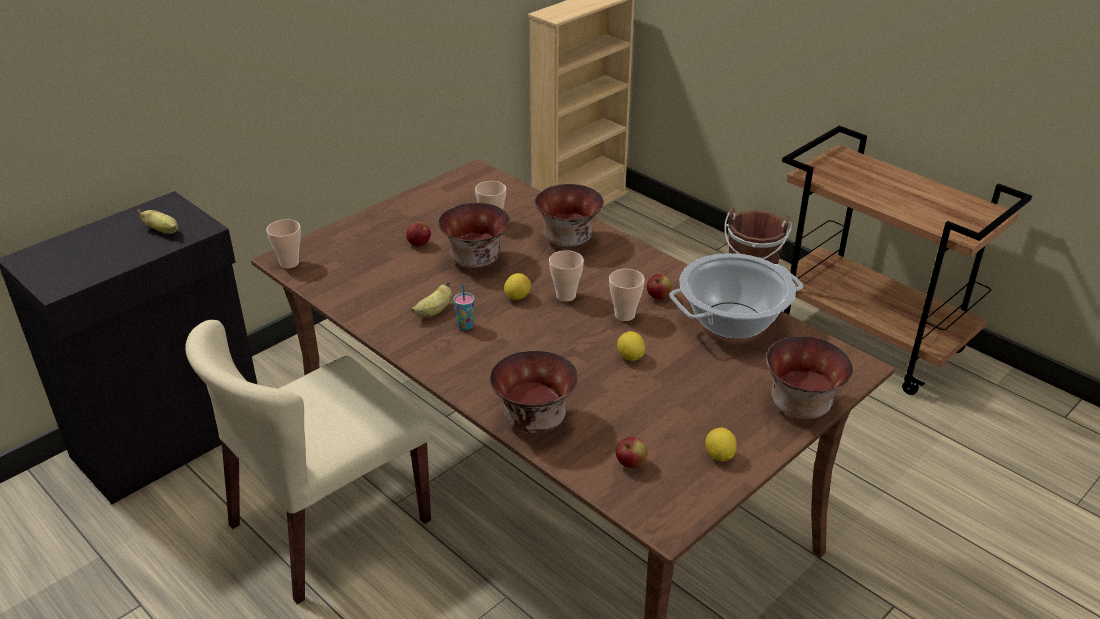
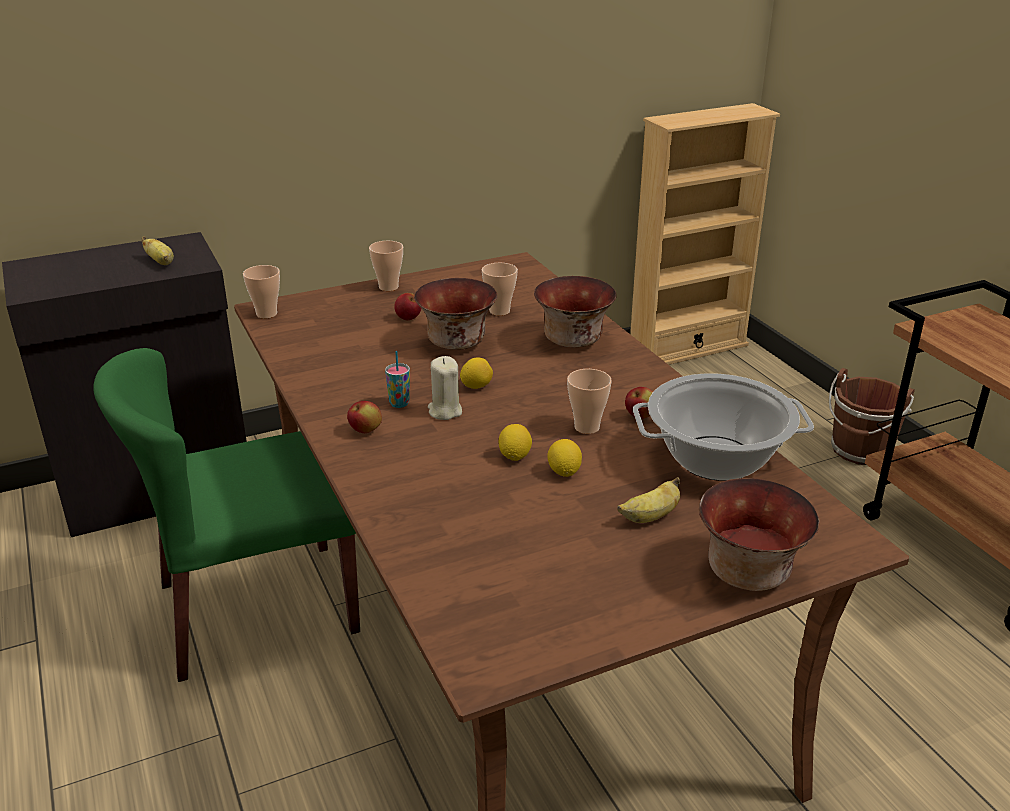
camera: 20 degrees right, 5 degrees down
beige chair [185,320,431,604] -> green chair [93,348,360,682]
banana [411,281,452,317] -> banana moved to [617,477,680,523]
bowl [490,351,578,434] -> none
cup [549,250,584,302] -> cup moved to [369,241,403,291]
apple [616,437,647,468] -> apple moved to [347,401,382,433]
lemon [705,428,737,462] -> lemon moved to [499,424,532,461]
none -> beige candle [428,356,462,420]

